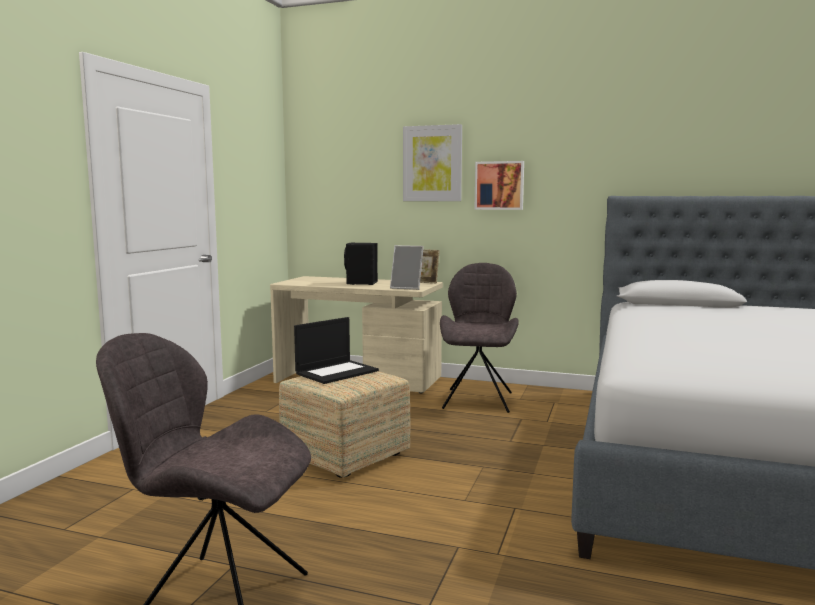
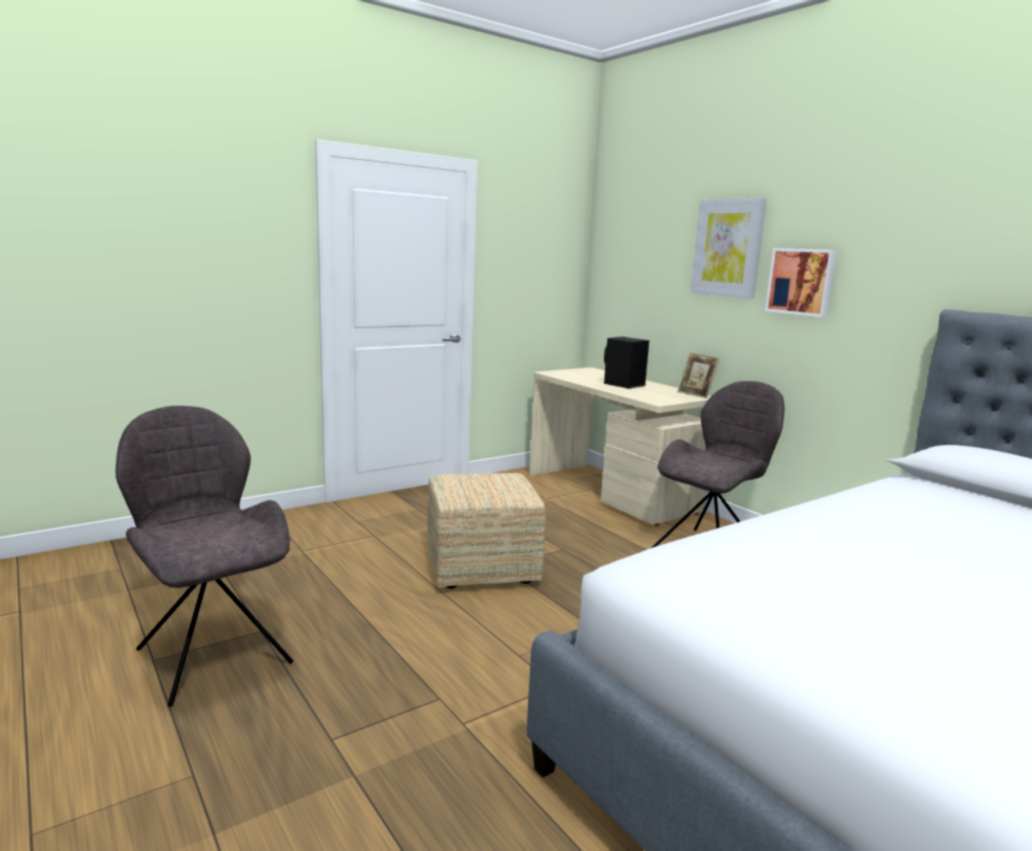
camera: 35 degrees right, 5 degrees up
laptop [294,317,379,384] -> none
picture frame [390,245,424,290] -> none

